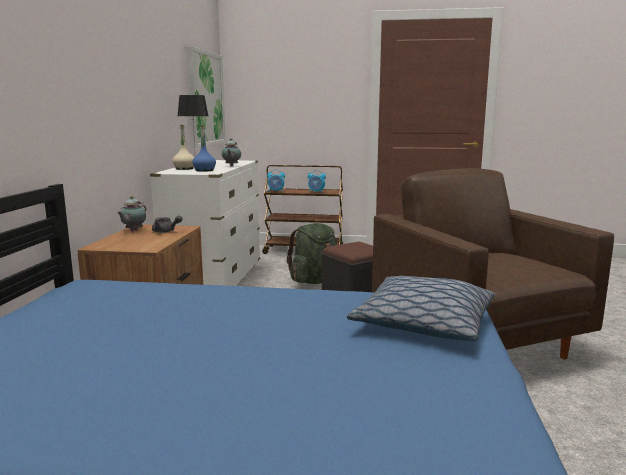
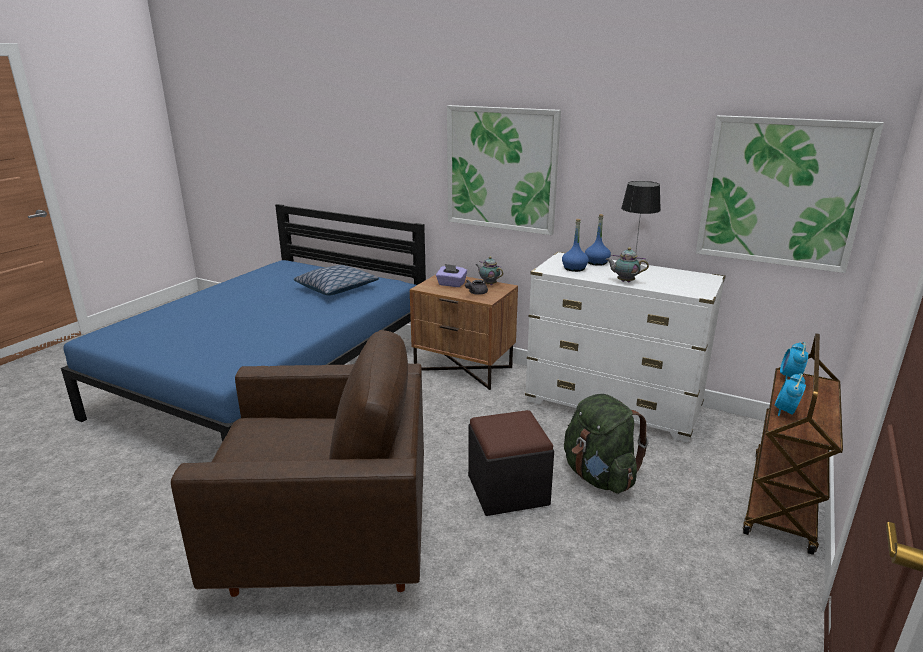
camera: 110 degrees right, 10 degrees up
beige bottle [172,125,195,170] -> blue bottle [585,214,611,266]
pillow [347,276,495,341] -> pillow moved to [294,265,379,296]
none -> purple tissue box [436,264,467,287]
none -> picture [447,105,561,235]

